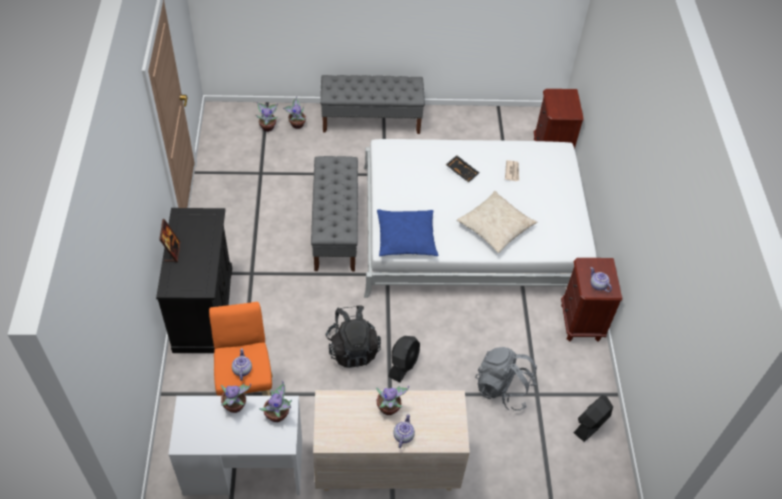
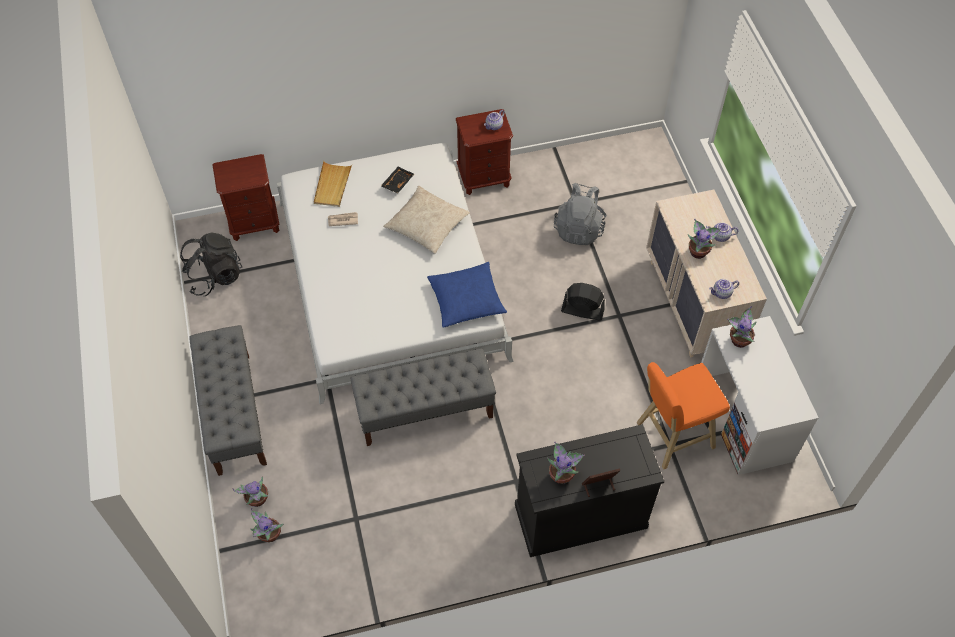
camera: 100 degrees left, 5 degrees up
potted plant [221,383,251,413] -> potted plant moved to [547,441,585,484]
teapot [232,348,252,381] -> teapot moved to [709,279,739,299]
black backpack [325,305,381,368] -> black backpack moved to [180,232,242,296]
black tray [446,155,479,183] -> black tray moved to [381,167,414,194]
black fan [573,395,613,442] -> none
none -> beige tray [314,161,352,207]

